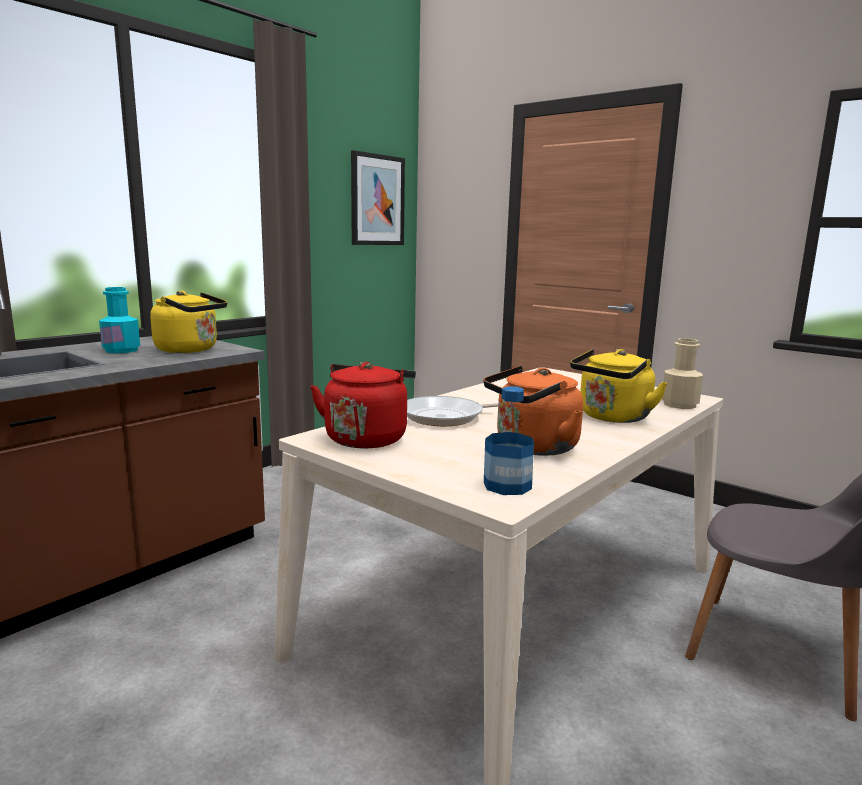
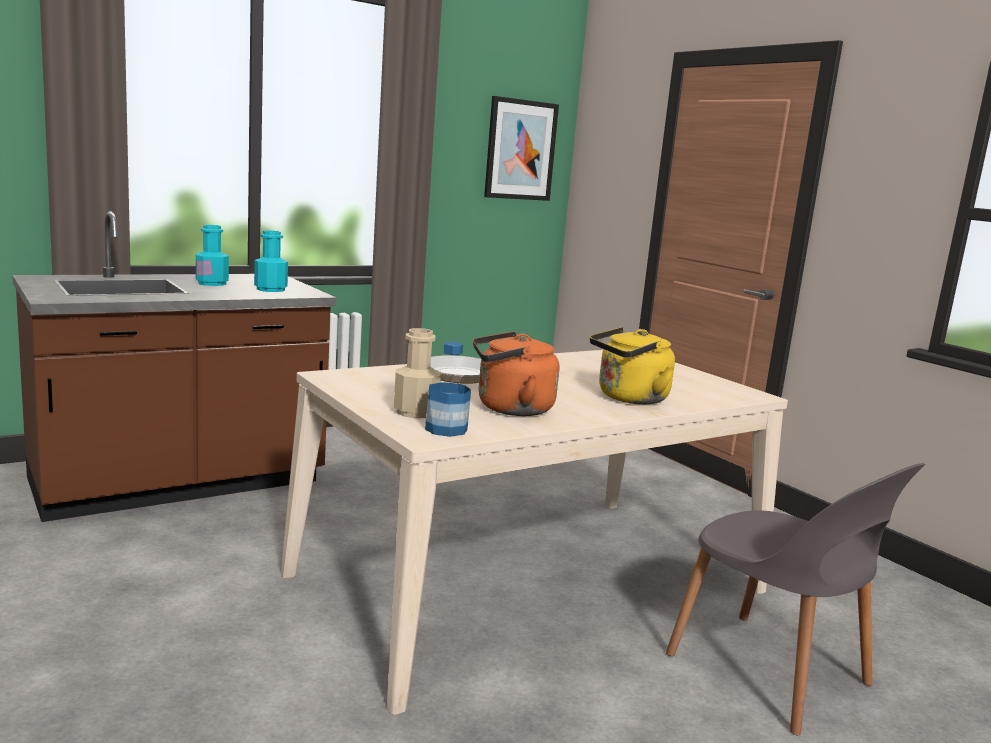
camera: 15 degrees right, 0 degrees up
yellow kettle [150,291,227,353] -> turquoise bottle [254,230,288,292]
red kettle [310,362,416,448] -> none
beige bottle [662,338,703,409] -> beige bottle moved to [394,328,441,418]

